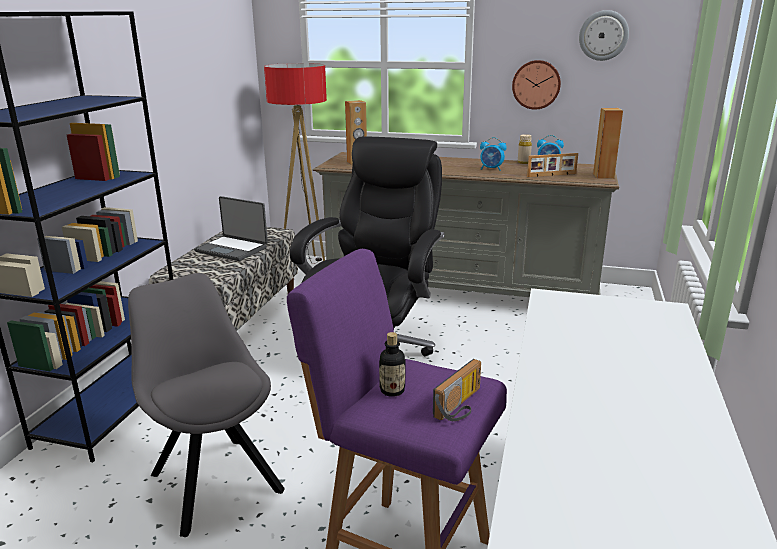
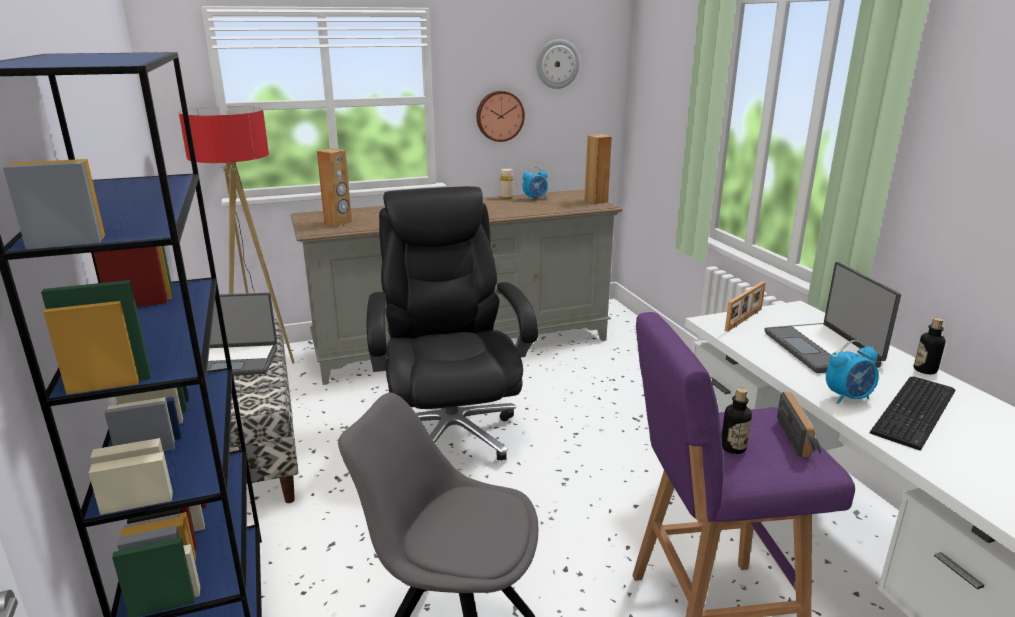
camera: 35 degrees left, 0 degrees up
alarm clock [480,137,507,171] -> alarm clock moved to [826,340,879,404]
picture frame [527,153,578,177] -> picture frame moved to [725,281,766,332]
none -> laptop [764,262,901,373]
none -> keyboard [870,377,956,451]
none -> bottle [913,318,946,374]

